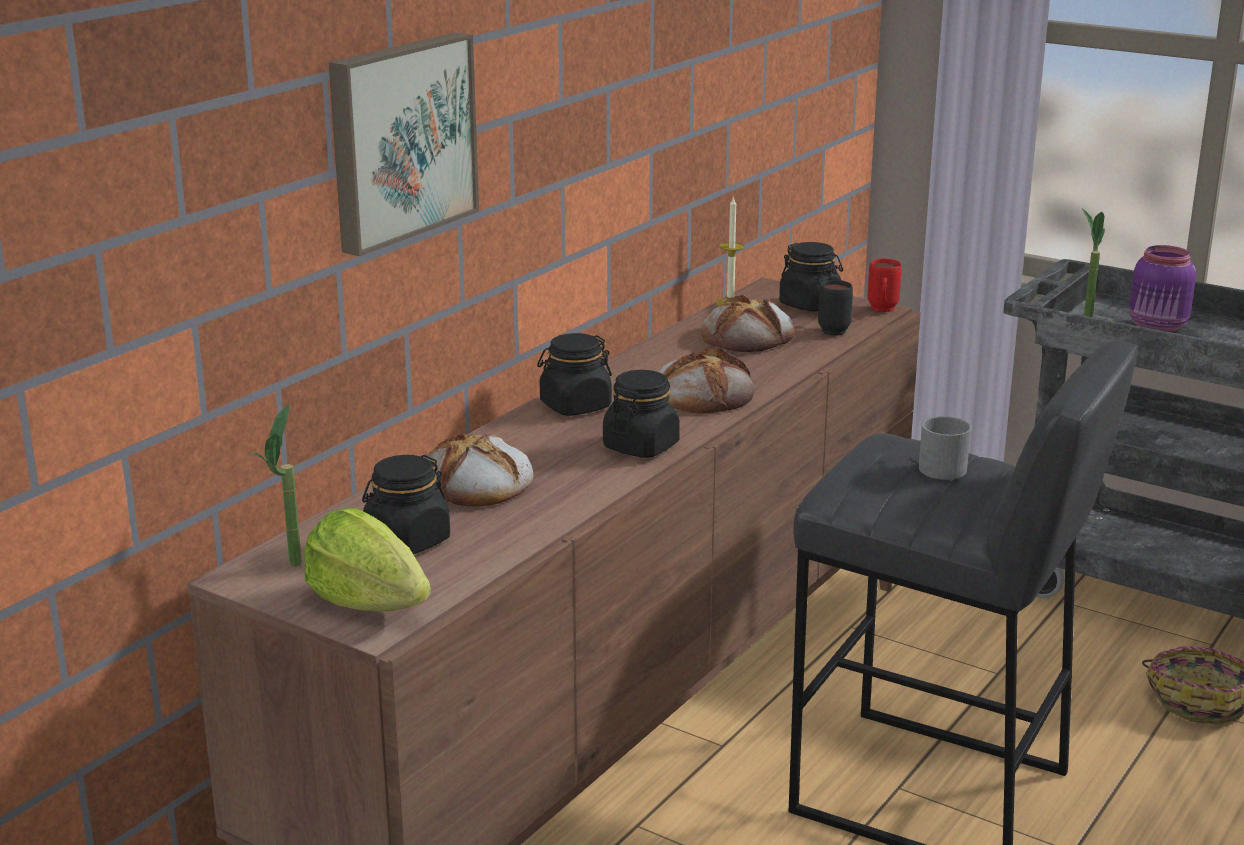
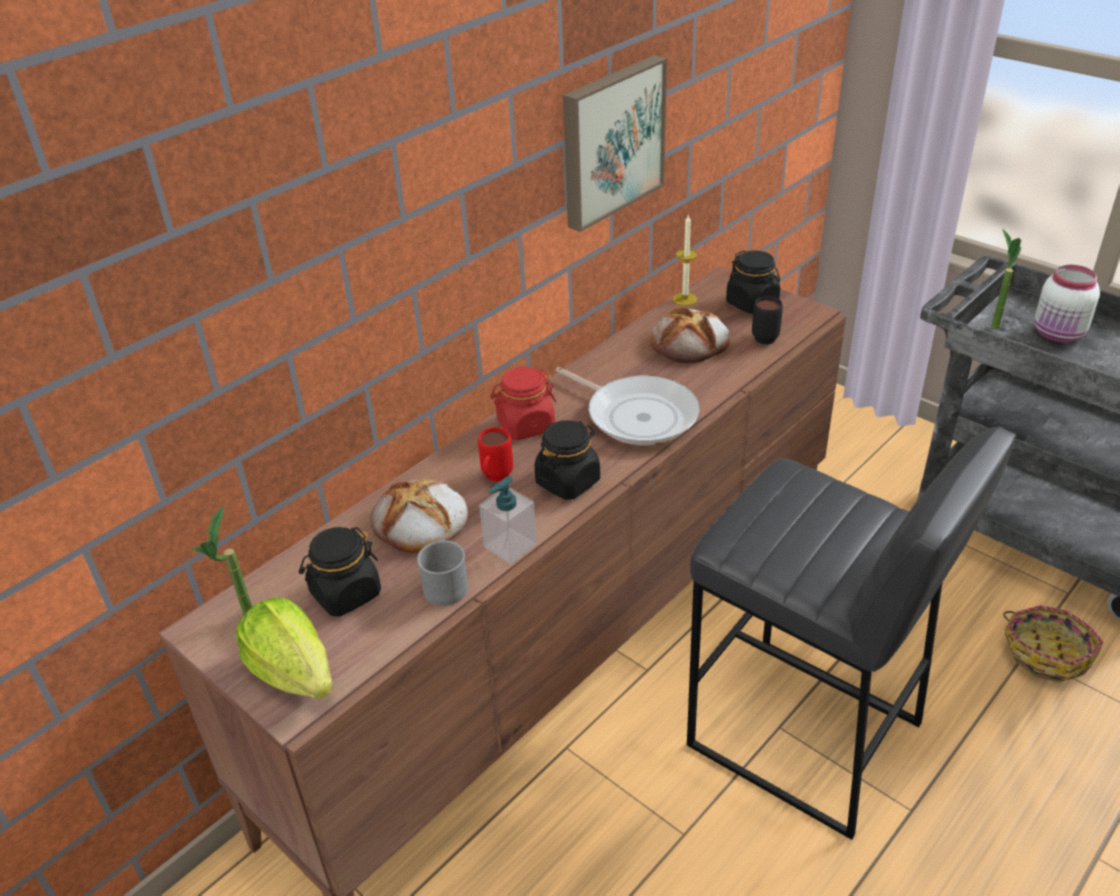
camera: 10 degrees right, 15 degrees up
picture [329,32,479,256] -> picture moved to [563,55,667,232]
black jar [537,333,612,416] -> red jar [490,367,556,440]
bread [659,347,754,414] -> frying pan [555,367,700,445]
red mug [868,259,902,312] -> red mug moved to [478,427,513,482]
grey mug [919,416,972,480] -> grey mug moved to [417,539,468,606]
purple jar [1129,245,1196,332] -> white jar [1034,265,1100,343]
none -> soap dispenser [479,476,537,564]

